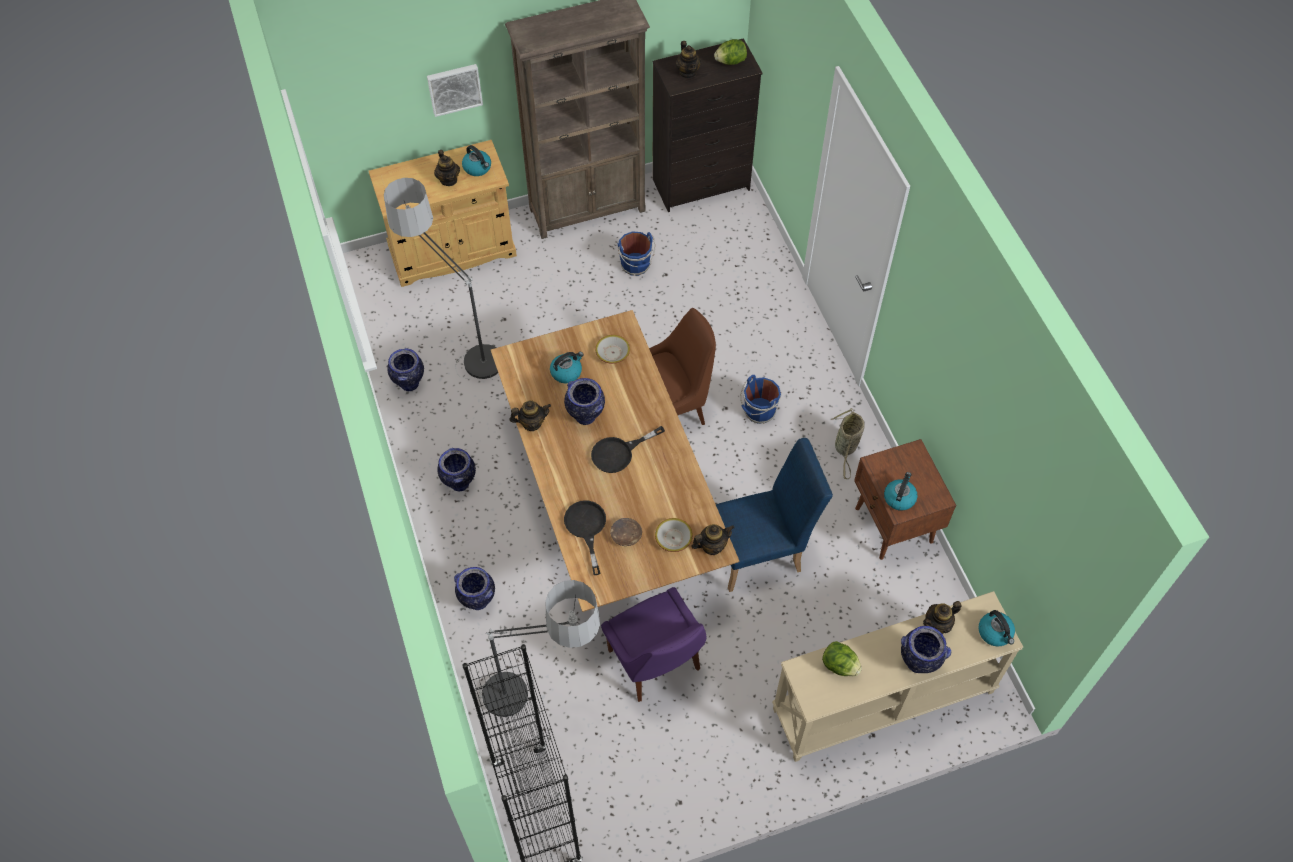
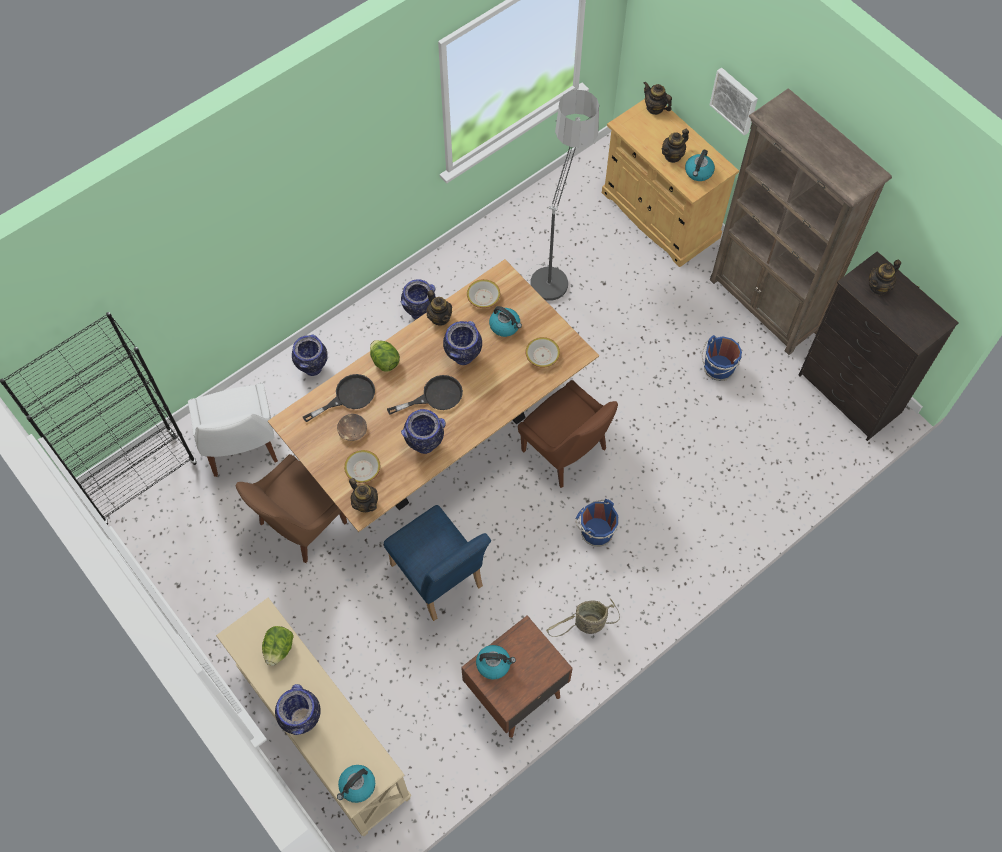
camera: 70 degrees right, 5 degrees up
vase [387,348,424,391] -> vase moved to [401,409,446,454]
floor lamp [479,580,600,717] -> white chair [188,383,278,477]
black frying pan [591,426,665,473] -> black frying pan turned 120 degrees clockwise [387,375,463,415]
purple chair [601,587,707,702] -> brown chair [236,454,347,563]
lettuce [714,39,747,65] -> lettuce moved to [370,340,400,372]
teapot [923,601,962,634] -> teapot moved to [644,81,672,115]
none -> bowl [467,279,500,308]

